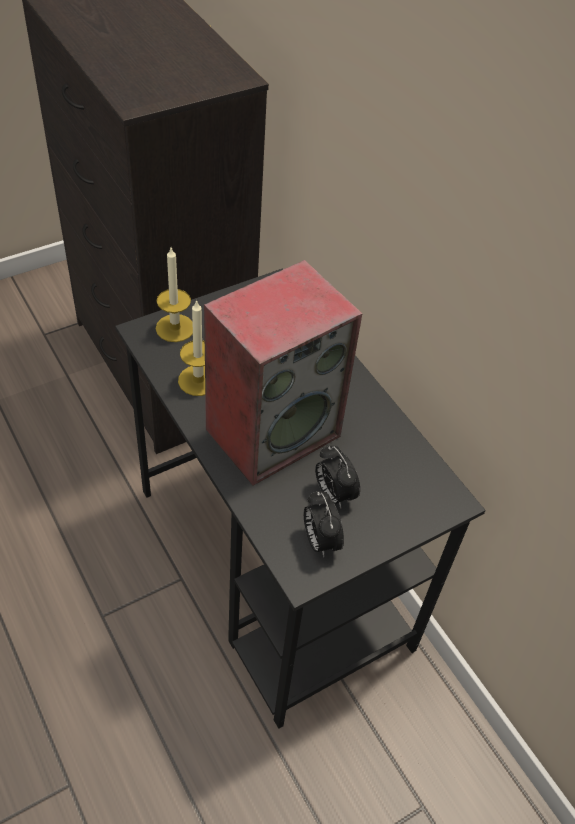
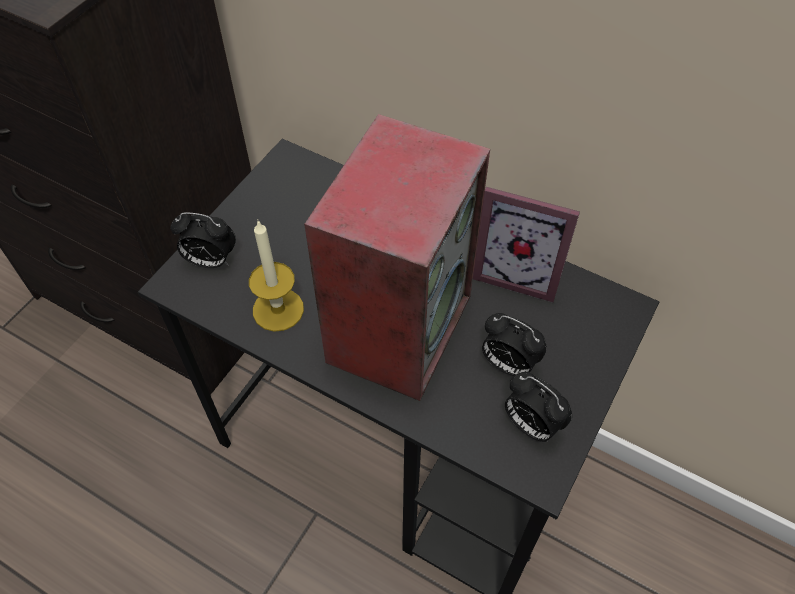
camera: 25 degrees left, 5 degrees up
candle [156,248,193,342] -> alarm clock [171,212,236,268]
none -> picture frame [473,187,580,303]

